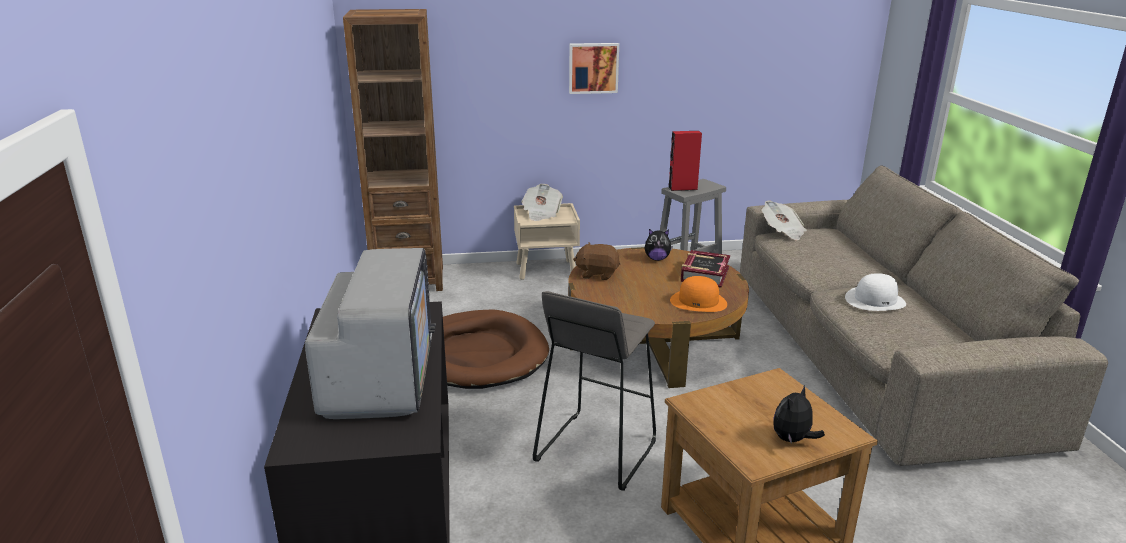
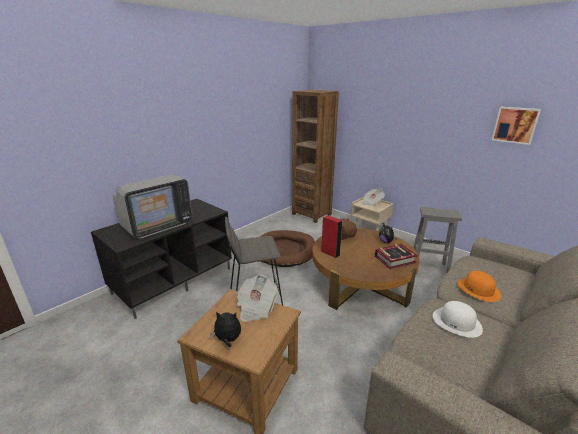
camera: 50 degrees right, 0 degrees up
picture [569,43,619,94] -> picture moved to [492,107,541,145]
red speaker [668,131,702,191] -> red speaker moved to [321,215,342,258]
orange hat [670,276,727,312] -> orange hat moved to [457,271,501,302]
newspaper [762,200,807,241] -> newspaper moved to [237,275,278,321]

